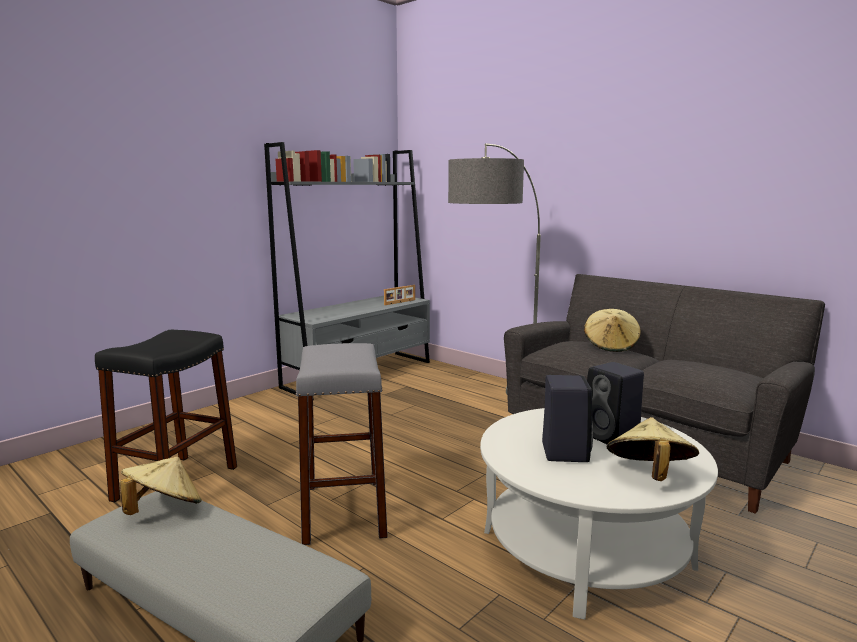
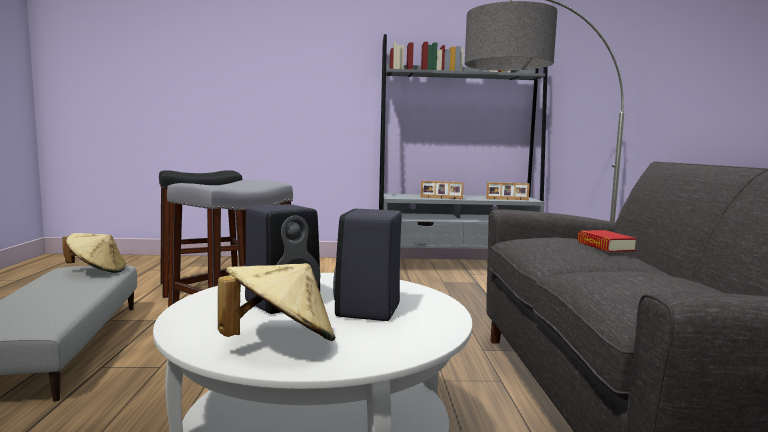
camera: 45 degrees right, 5 degrees down
beige hat [584,309,641,352] -> book [577,230,637,252]
none -> picture frame [421,181,464,199]

